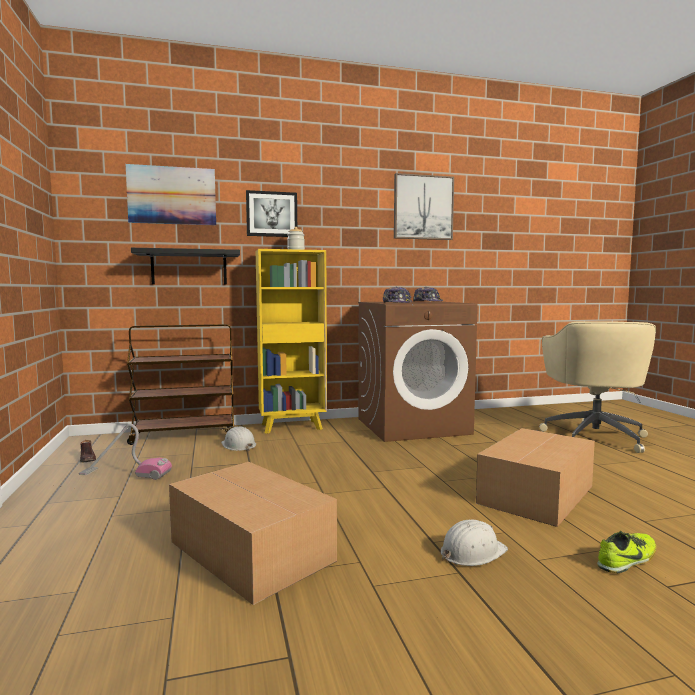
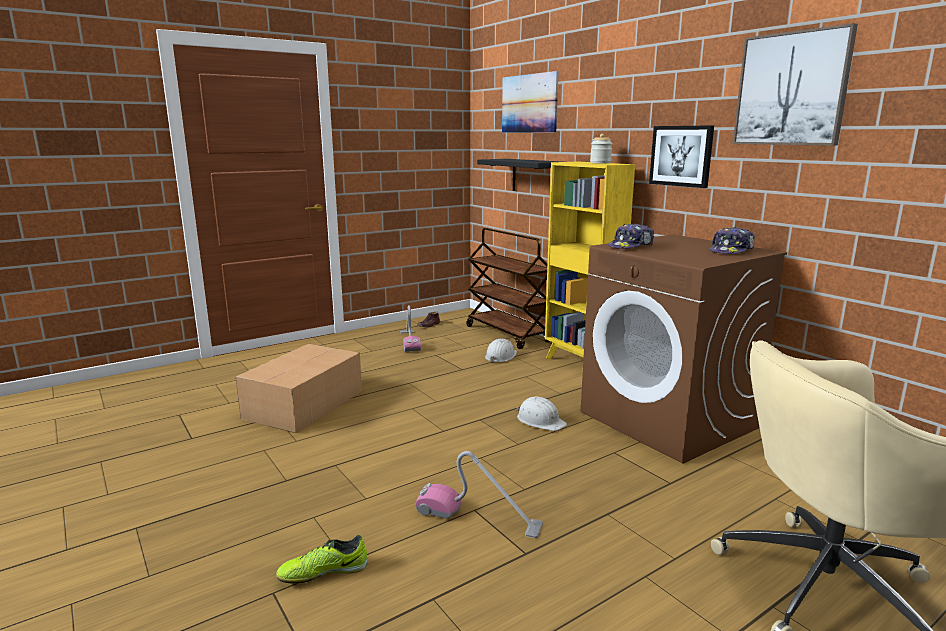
camera: 70 degrees right, 10 degrees up
picture [246,190,297,237] -> picture moved to [649,125,714,188]
white hard hat [441,520,508,566] -> white hard hat moved to [517,397,567,431]
cardboard box [476,428,595,527] -> vacuum cleaner [415,451,543,539]
shoe [597,531,656,573] -> shoe turned 120 degrees clockwise [276,535,368,584]

